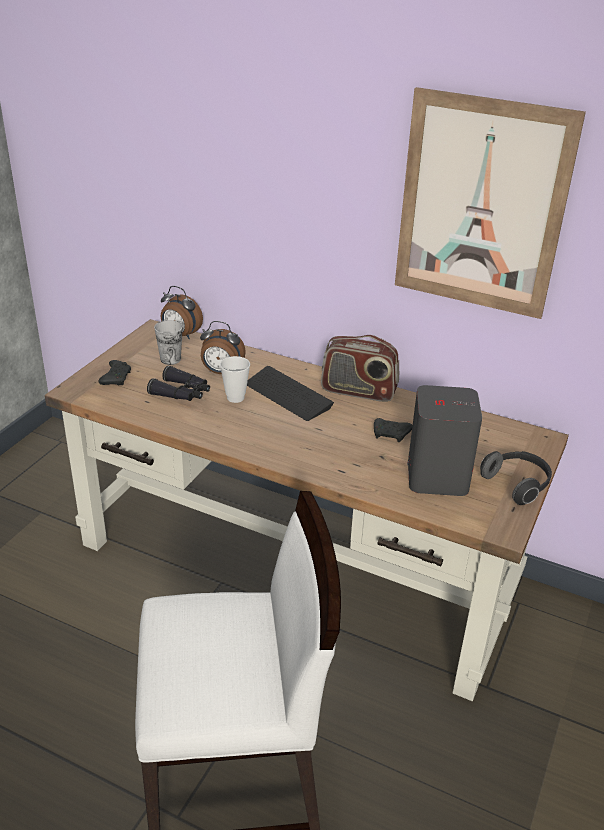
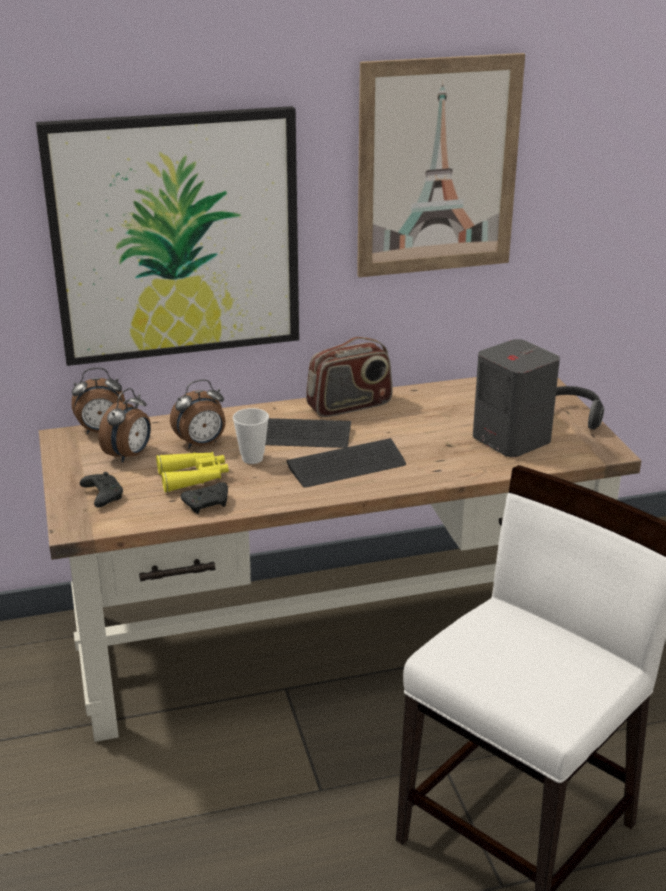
camera: 40 degrees left, 5 degrees down
black binoculars [147,366,210,401] -> yellow binoculars [156,452,229,493]
cup [154,320,183,365] -> alarm clock [98,388,151,463]
black game controller [374,418,413,442] -> black game controller moved to [181,482,228,514]
none -> picture [36,106,299,366]
none -> keyboard [286,438,406,488]

